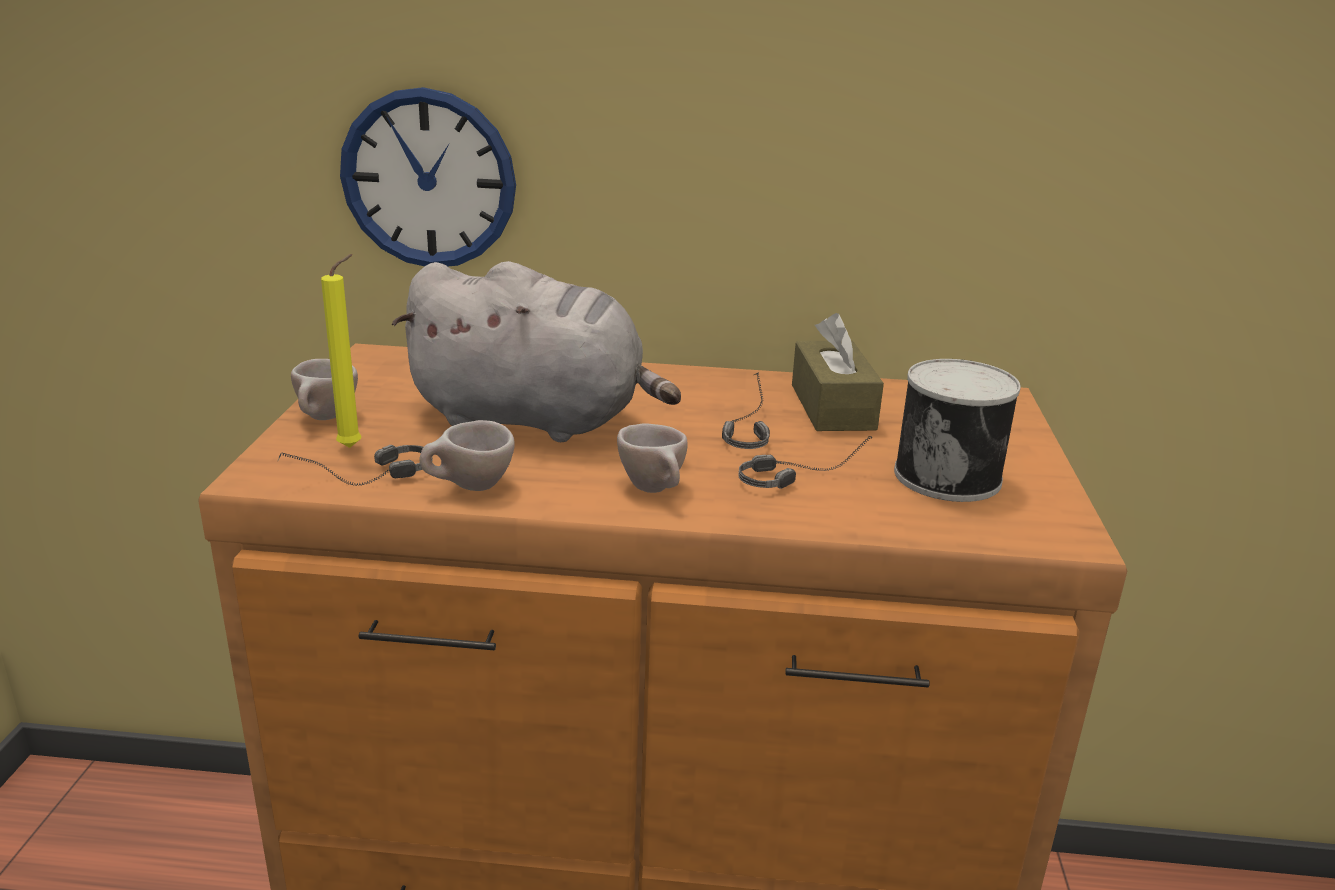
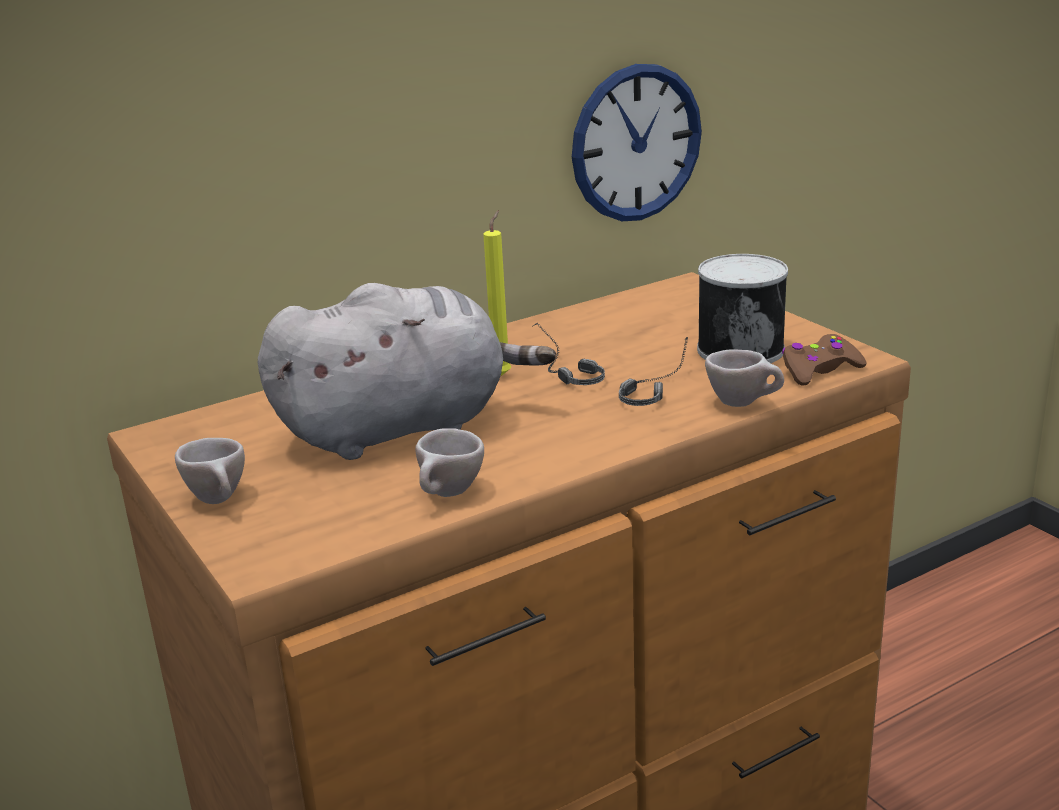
camera: 35 degrees left, 0 degrees up
headphones [278,445,433,486] -> none
yellow candle [321,254,361,448] -> yellow candle moved to [483,211,511,376]
wall clock [340,87,516,266] -> wall clock moved to [572,64,702,221]
beige cup [617,423,688,493] -> beige cup moved to [705,349,784,407]
brown tissue box [792,313,884,431] -> none
none -> brown game controller [782,334,867,386]

